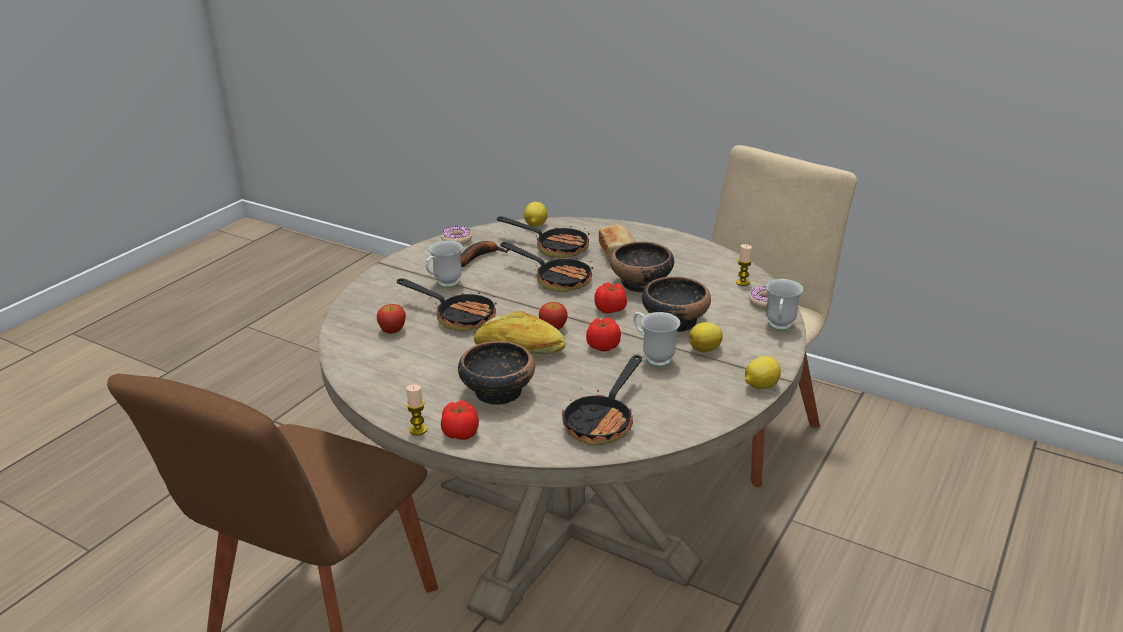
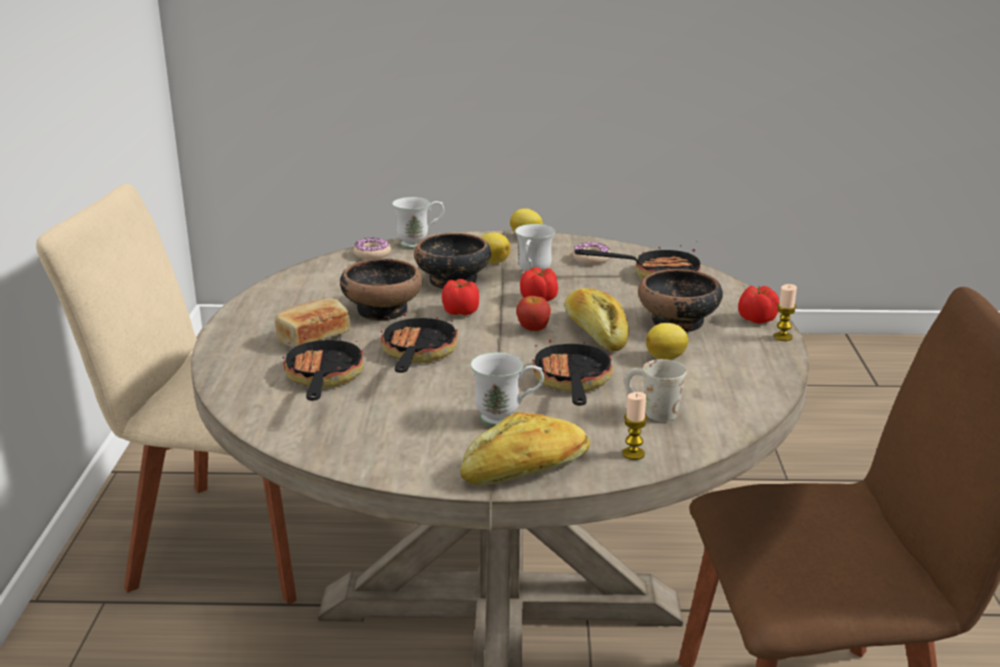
camera: 120 degrees left, 5 degrees down
apple [377,304,406,334] -> white mug [624,359,686,422]
donut [441,226,472,245] -> donut moved to [573,242,611,265]
banana [460,241,509,267] -> none
lemon [524,202,548,227] -> lemon moved to [646,323,689,360]
candle [736,244,752,286] -> candle moved to [622,392,647,460]
none -> bread [460,412,590,486]

